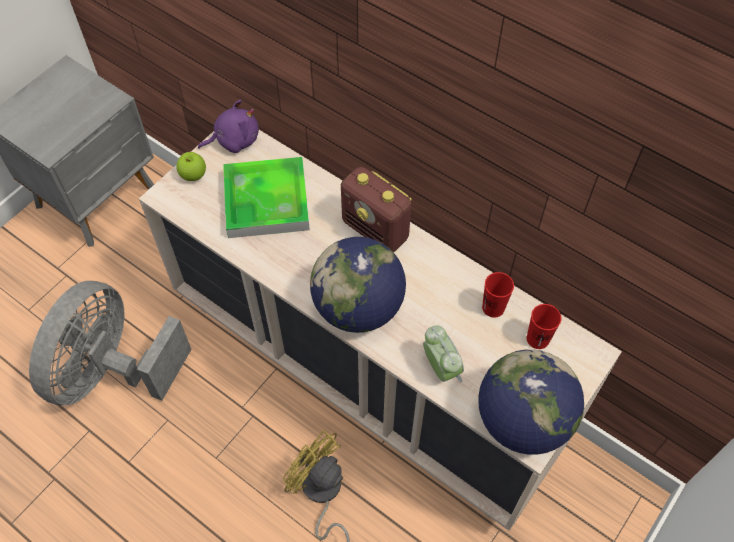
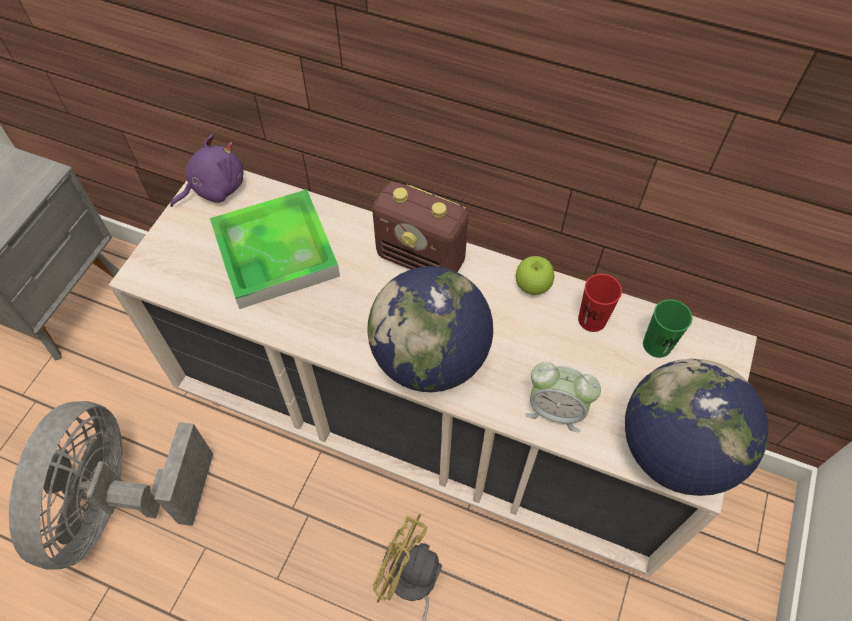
camera: 15 degrees left, 0 degrees up
apple [176,152,206,181] -> apple moved to [516,256,554,295]
alarm clock [423,325,464,383] -> alarm clock turned 150 degrees clockwise [525,362,601,432]
red cup [527,304,561,349] -> green cup [643,299,692,358]

